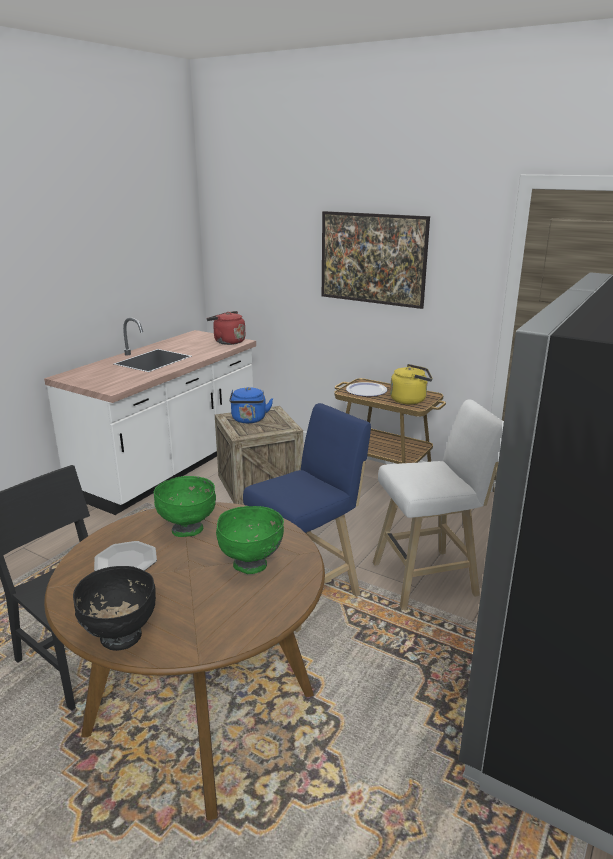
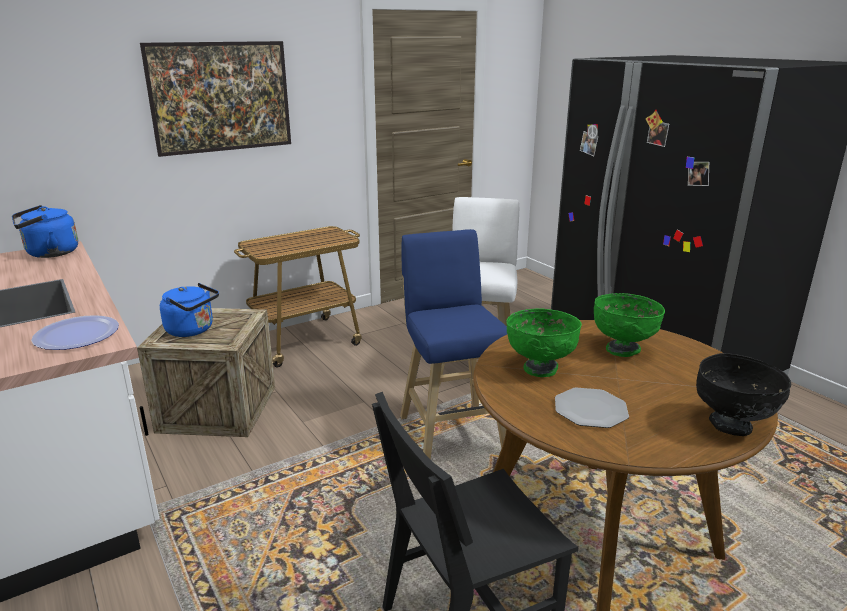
camera: 65 degrees left, 0 degrees up
red kettle [207,311,245,345] -> blue kettle [12,205,78,258]
plate [346,382,387,396] -> plate moved to [31,315,119,350]
yellow kettle [390,364,432,404] -> none

